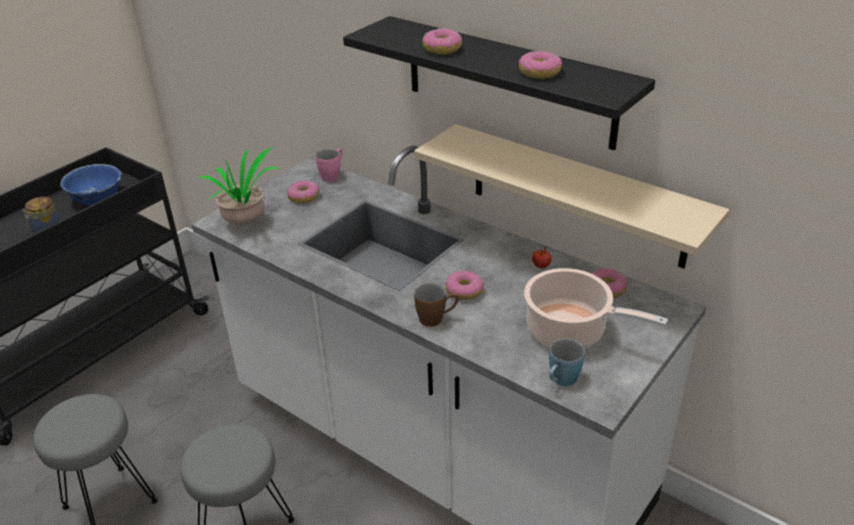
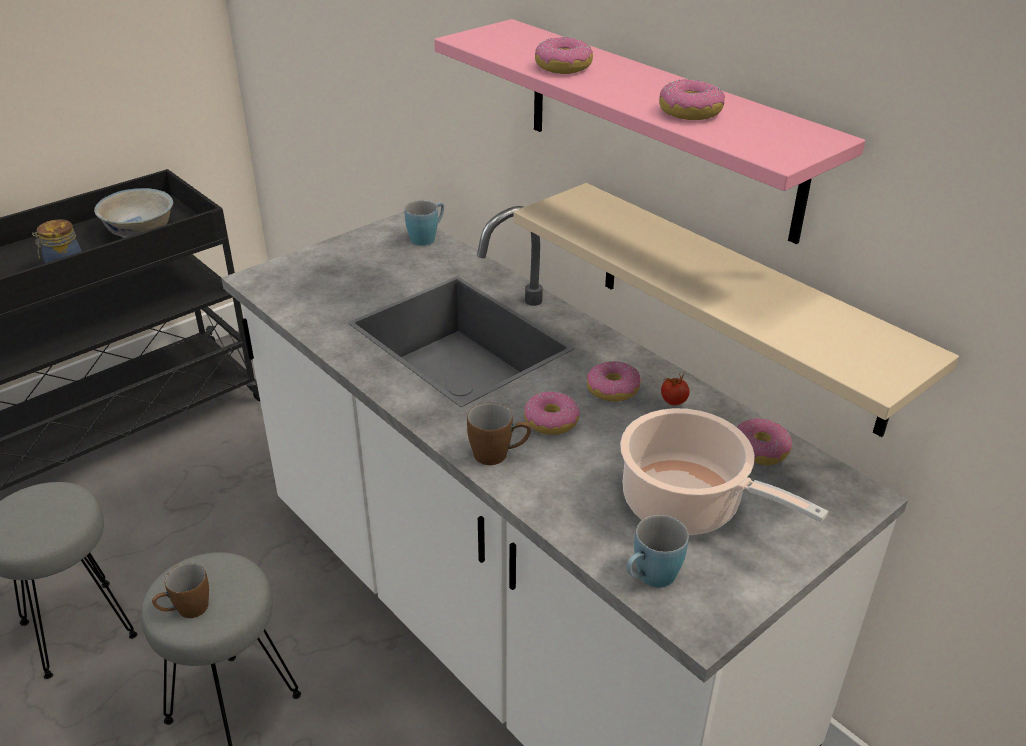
camera: 10 degrees right, 0 degrees up
blue bowl [60,164,122,205] -> white bowl [94,188,173,238]
potted plant [198,147,280,225] -> none
donut [287,180,319,203] -> donut moved to [587,361,641,402]
pink mug [316,149,342,182] -> blue mug [404,201,444,246]
black shelf [343,16,655,151] -> pink shelf [434,19,865,244]
none -> brown mug [152,563,209,618]

